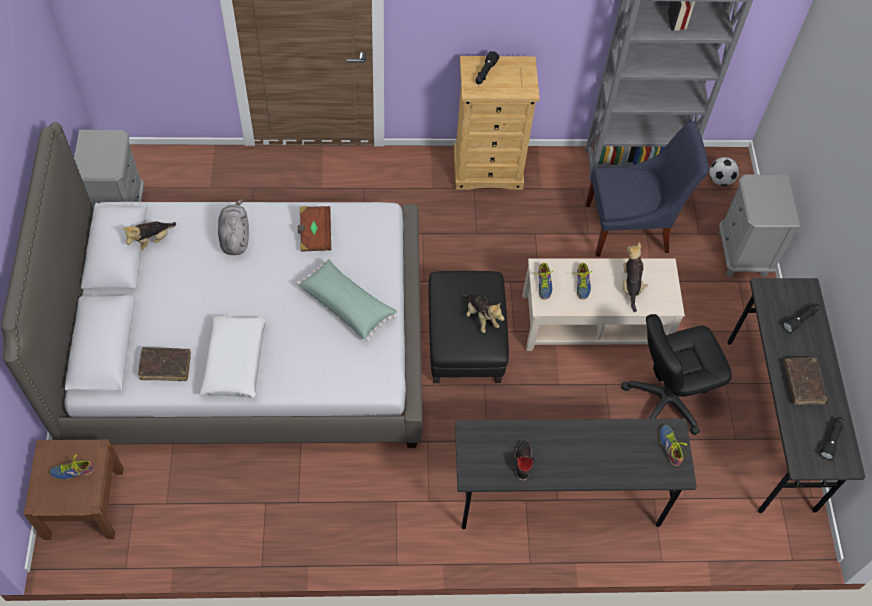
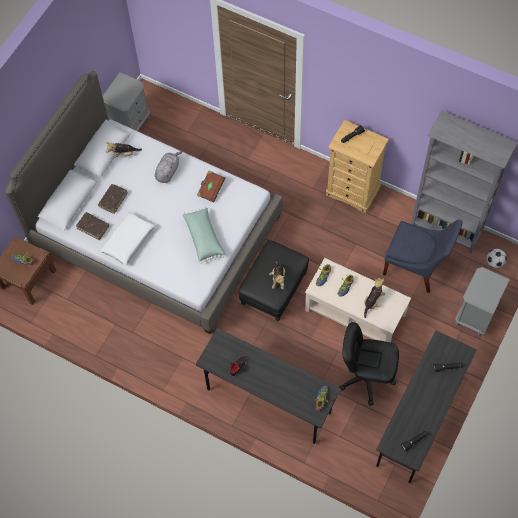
camera: 35 degrees right, 5 degrees up
brown book [784,357,827,405] -> brown book moved to [98,184,128,214]

